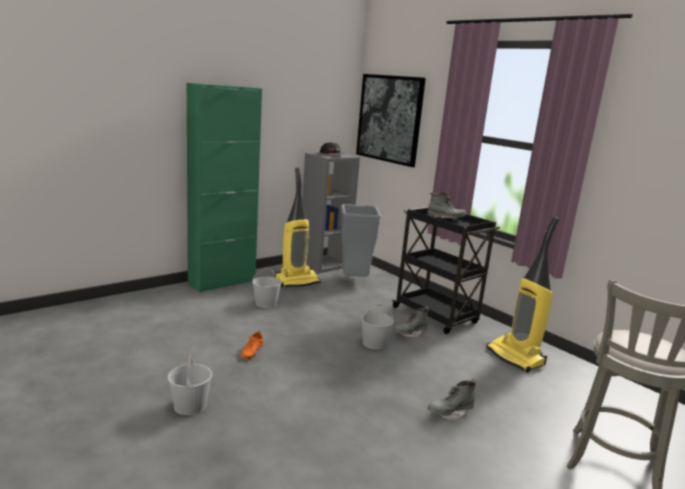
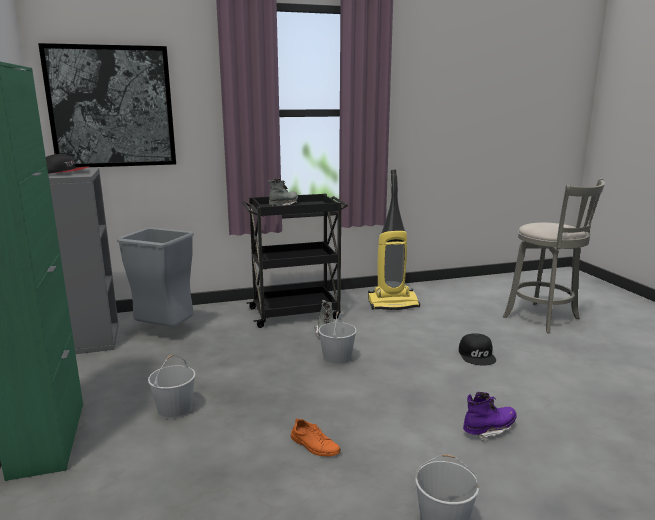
camera: 65 degrees left, 0 degrees up
vacuum cleaner [275,168,321,288] -> none
grey boot [427,378,477,420] -> black cap [459,333,496,366]
none -> purple boot [463,392,517,442]

